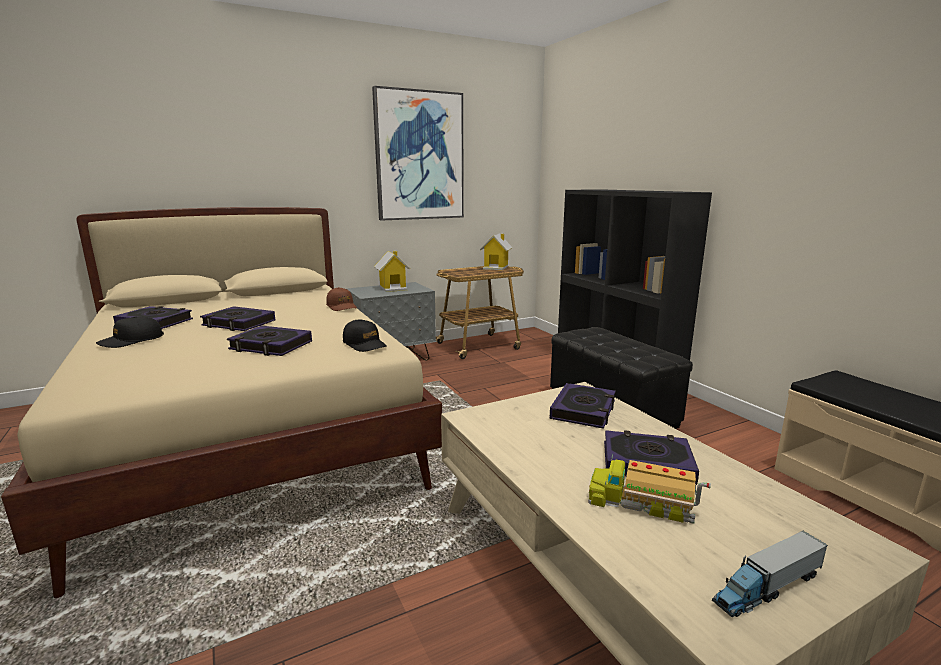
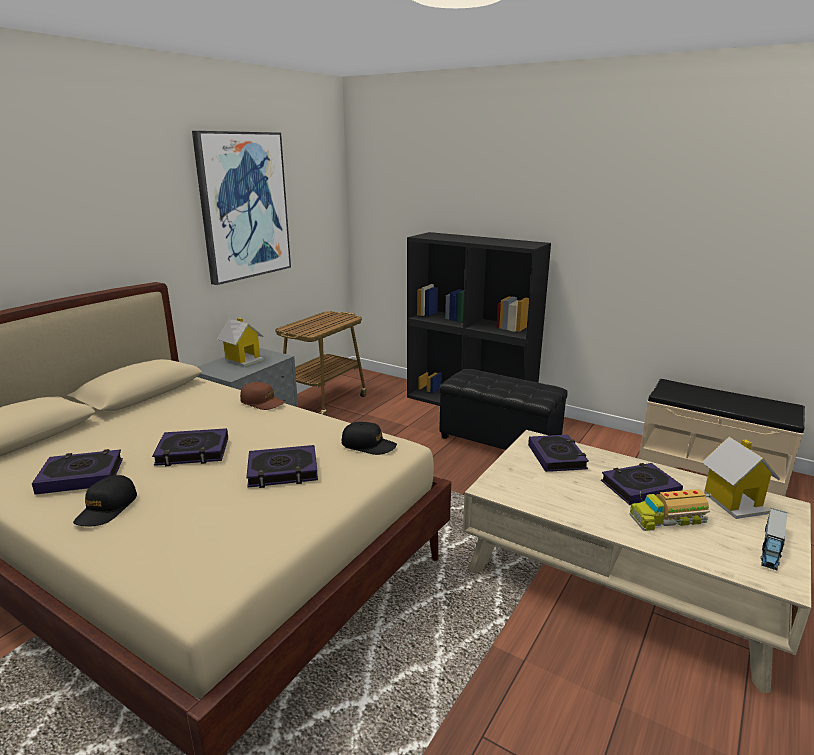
camera: 30 degrees left, 5 degrees up
toy house [480,233,513,270] -> toy house moved to [702,437,780,519]

